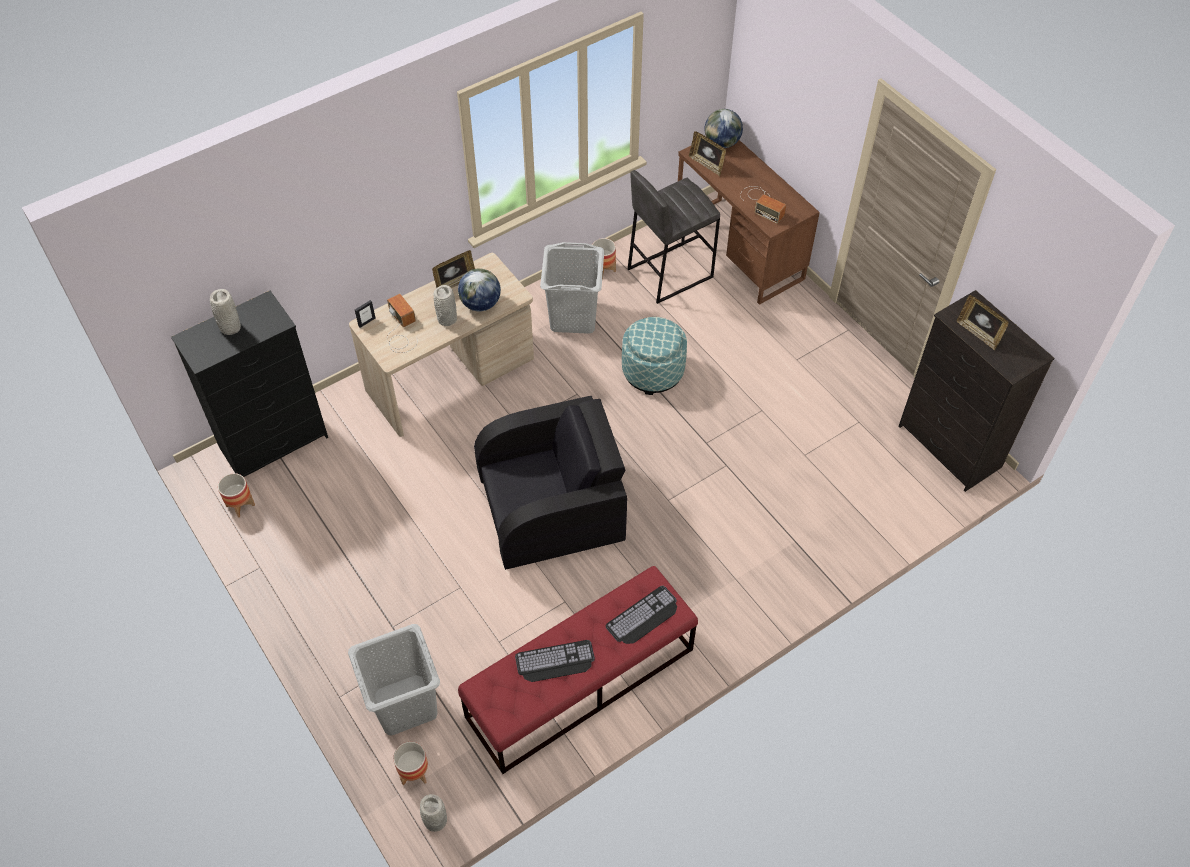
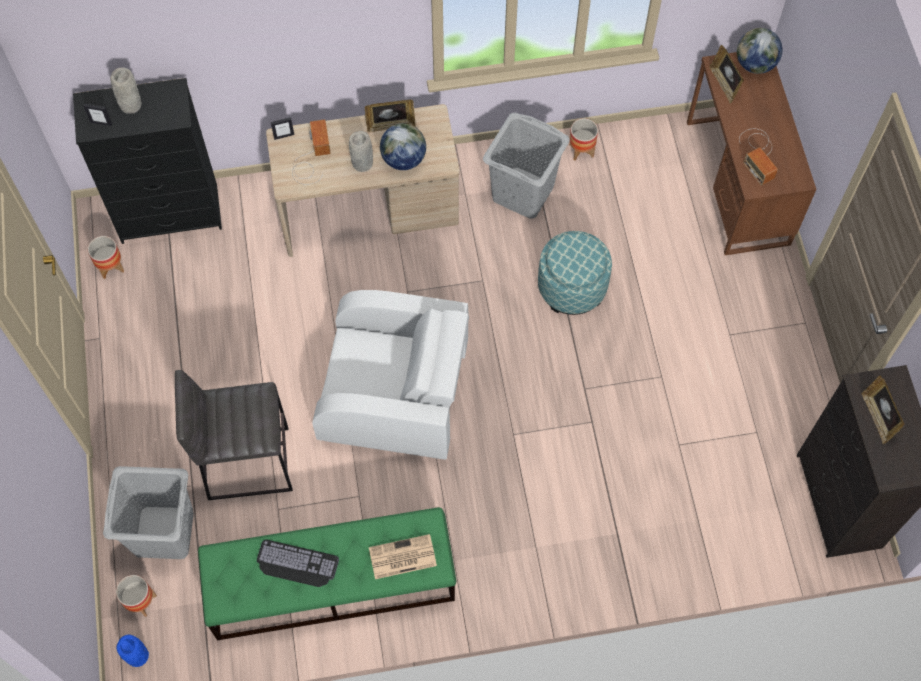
camera: 25 degrees right, 10 degrees up
grey vase [420,794,447,832] -> blue vase [117,635,149,667]
red bench [458,566,698,774] -> green bench [198,507,456,641]
black armchair [474,396,627,570] -> white armchair [312,290,469,460]
keyboard [606,586,677,644] -> newspaper [369,534,437,579]
grey stool [628,170,720,304] -> grey stool moved to [175,370,293,500]
none -> picture frame [84,104,112,126]

